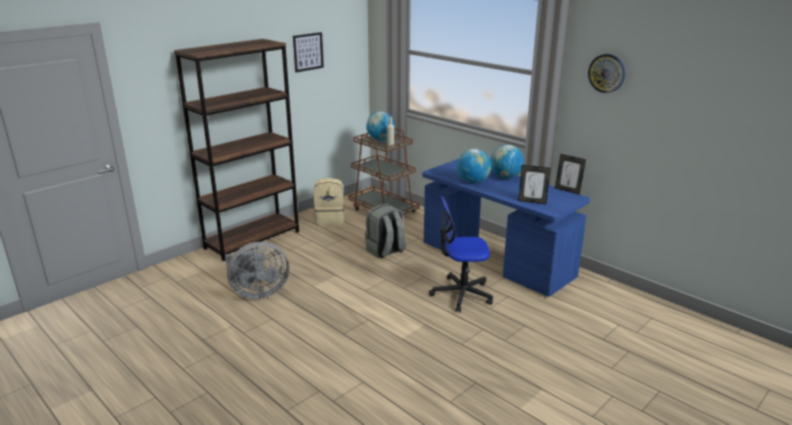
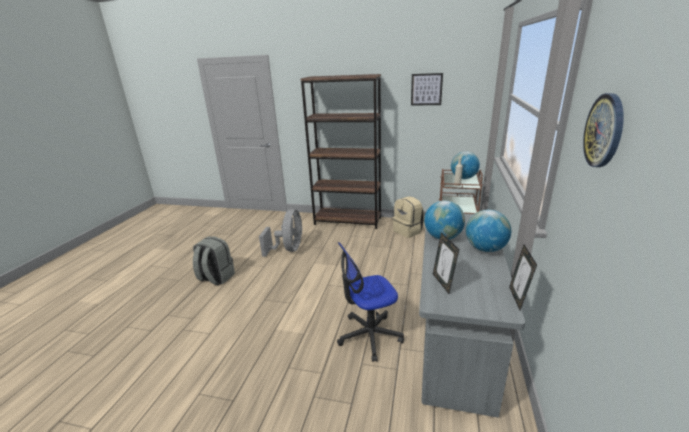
camera: 60 degrees right, 0 degrees up
grey fan [225,242,289,299] -> grey fan turned 120 degrees counterclockwise [259,209,303,257]
grey backpack [365,204,406,258] -> grey backpack moved to [193,236,235,286]
blue desk [422,159,590,297] -> grey desk [419,214,525,418]
office chair [429,196,493,312] -> office chair turned 75 degrees counterclockwise [337,242,404,362]

